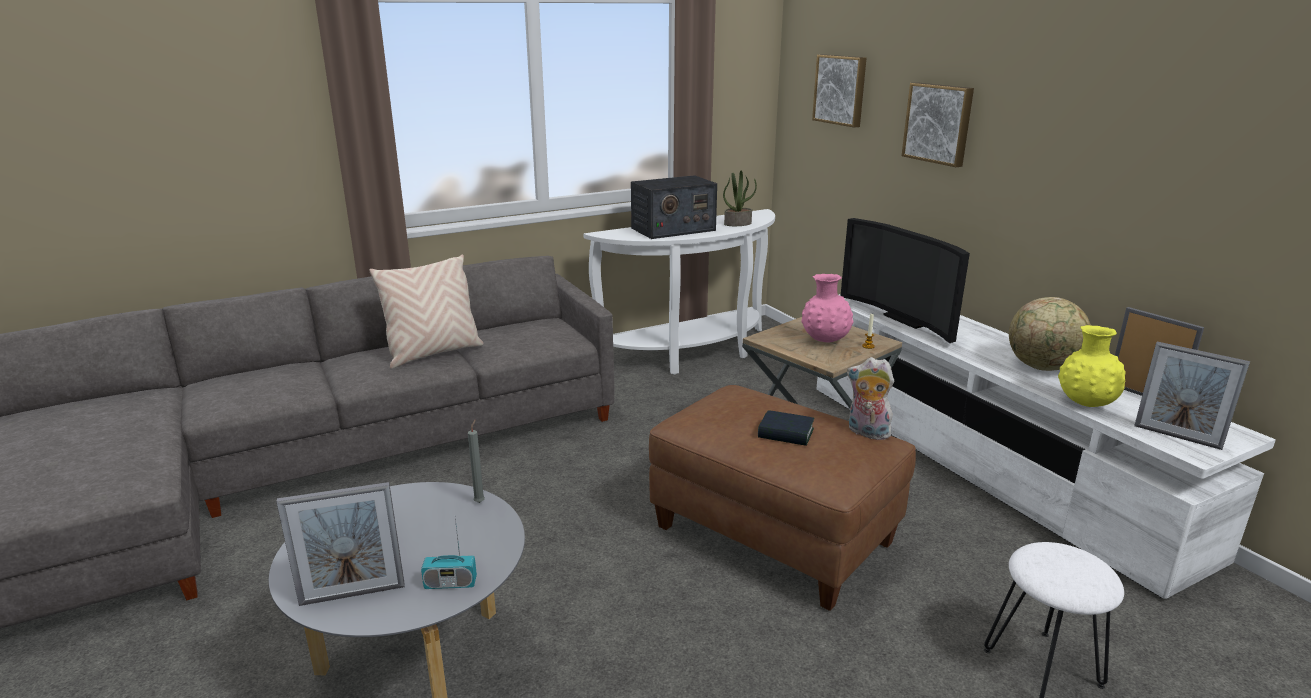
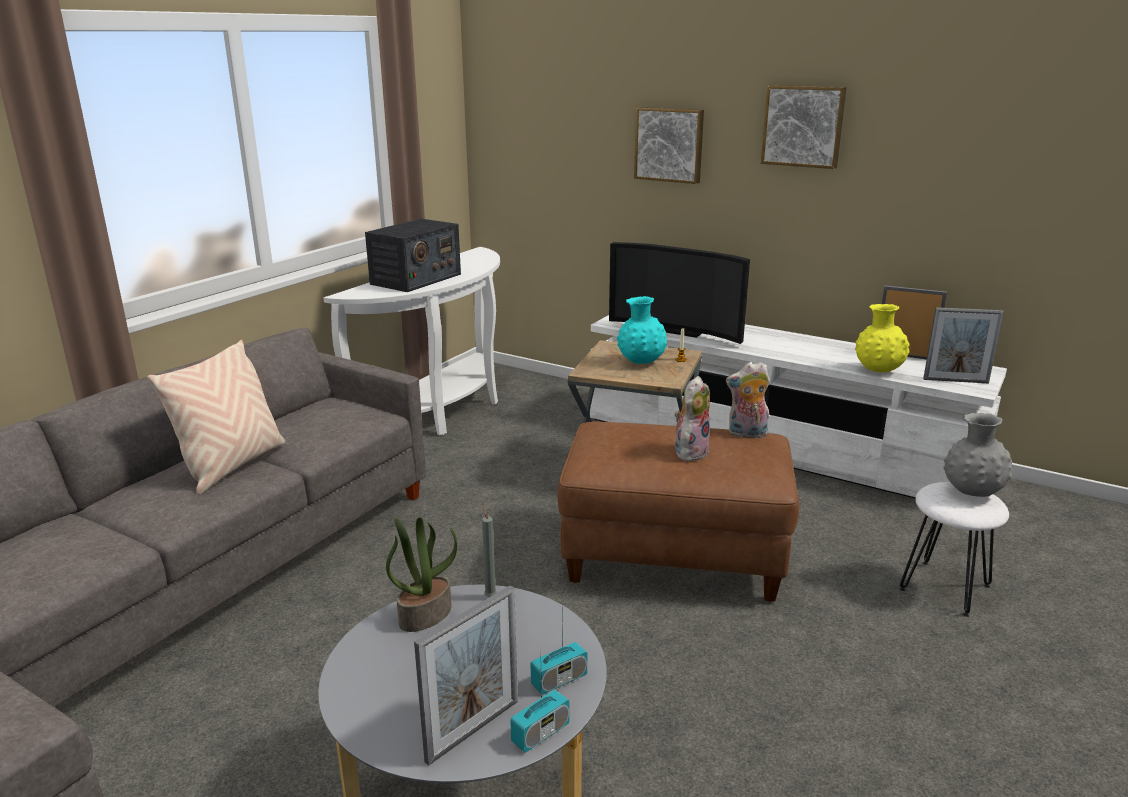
camera: 30 degrees left, 0 degrees up
potted plant [723,170,757,226] -> potted plant moved to [386,517,457,632]
book [758,410,814,446] -> plush toy [675,376,710,461]
pink vase [802,274,854,342] -> turquoise vase [617,296,667,364]
picture [812,54,866,127] -> picture moved to [761,85,847,169]
globe [1009,297,1091,371] -> none
none -> radio [510,673,569,753]
none -> grey vase [943,413,1012,497]

